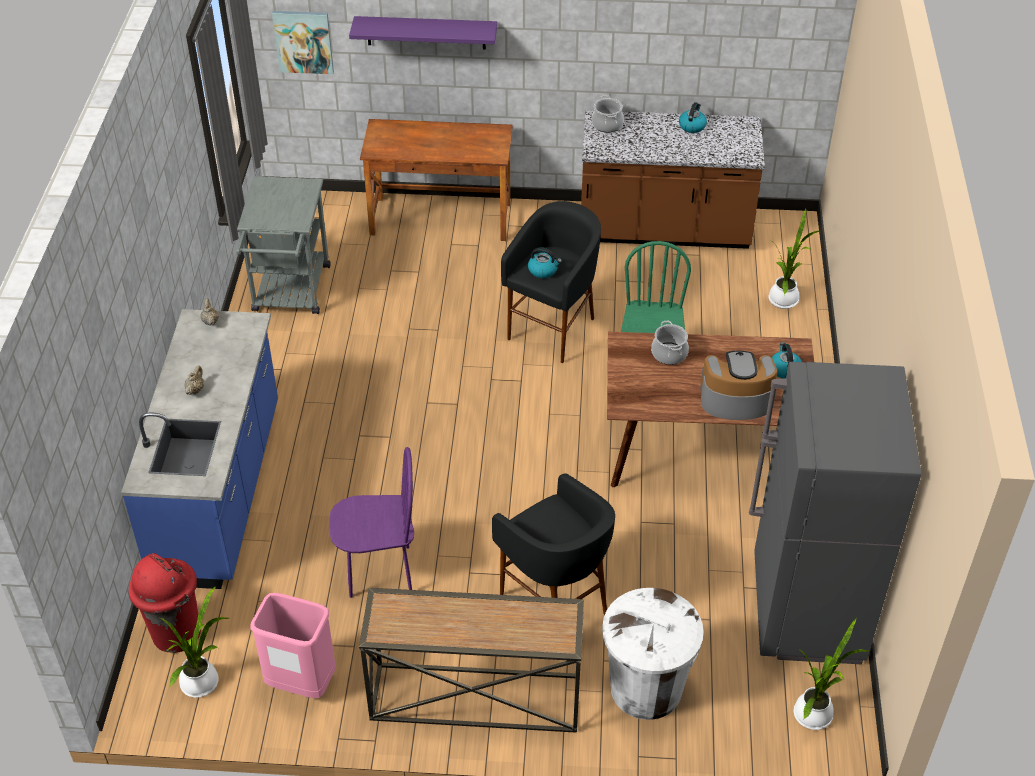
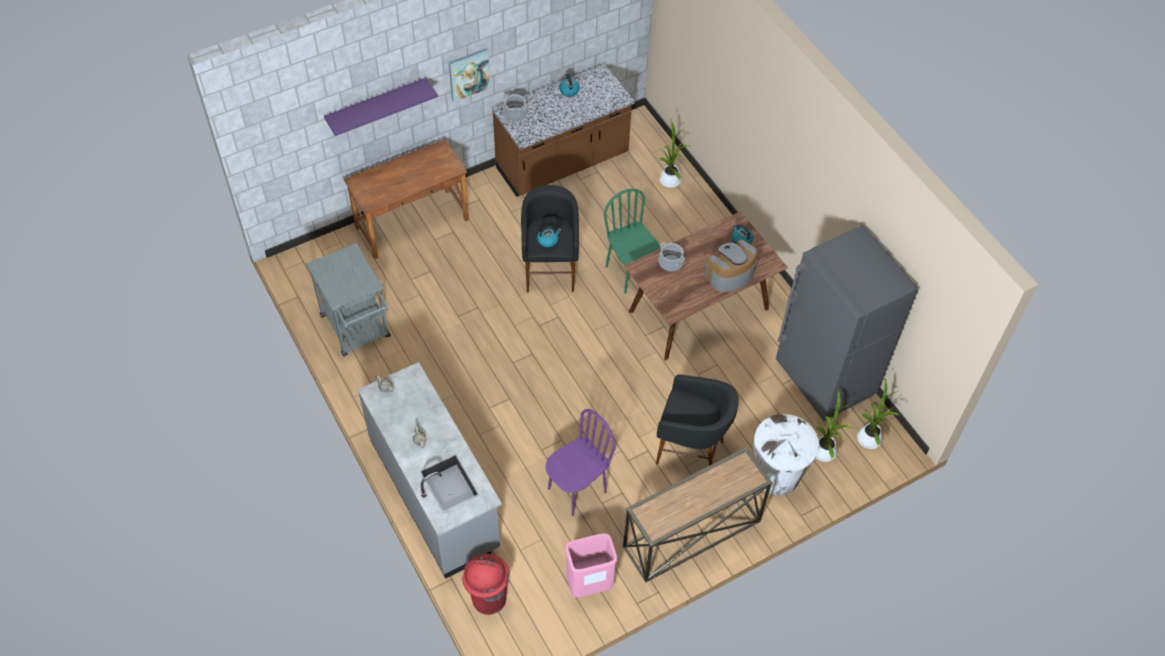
camera: 35 degrees left, 10 degrees up
blue counter [121,309,278,589] -> grey counter [358,362,502,579]
potted plant [160,586,229,698] -> potted plant moved to [816,390,852,462]
picture [272,11,334,74] -> picture moved to [449,48,490,102]

